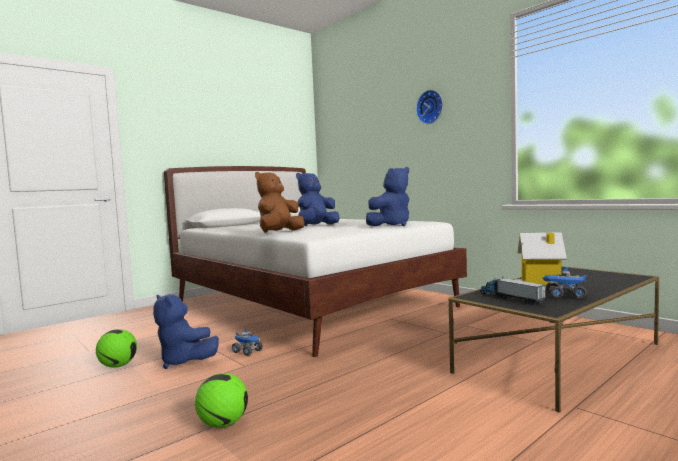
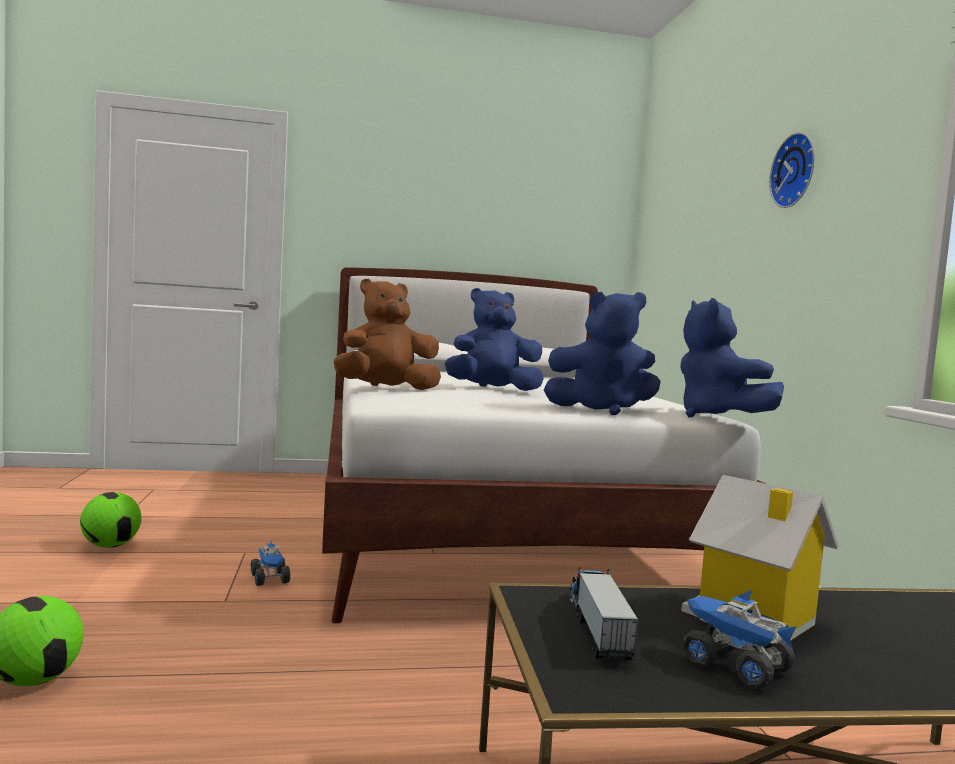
camera: 30 degrees right, 0 degrees up
blue plush toy [153,294,219,369] -> blue plush toy moved to [681,298,784,418]

